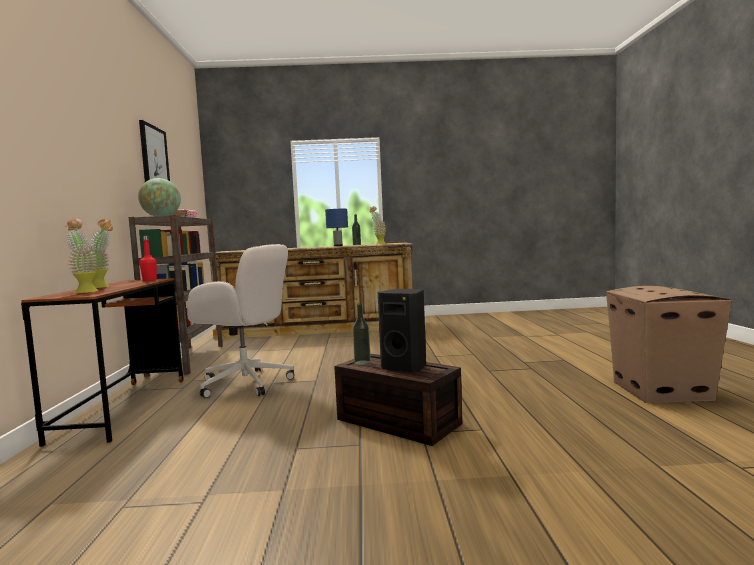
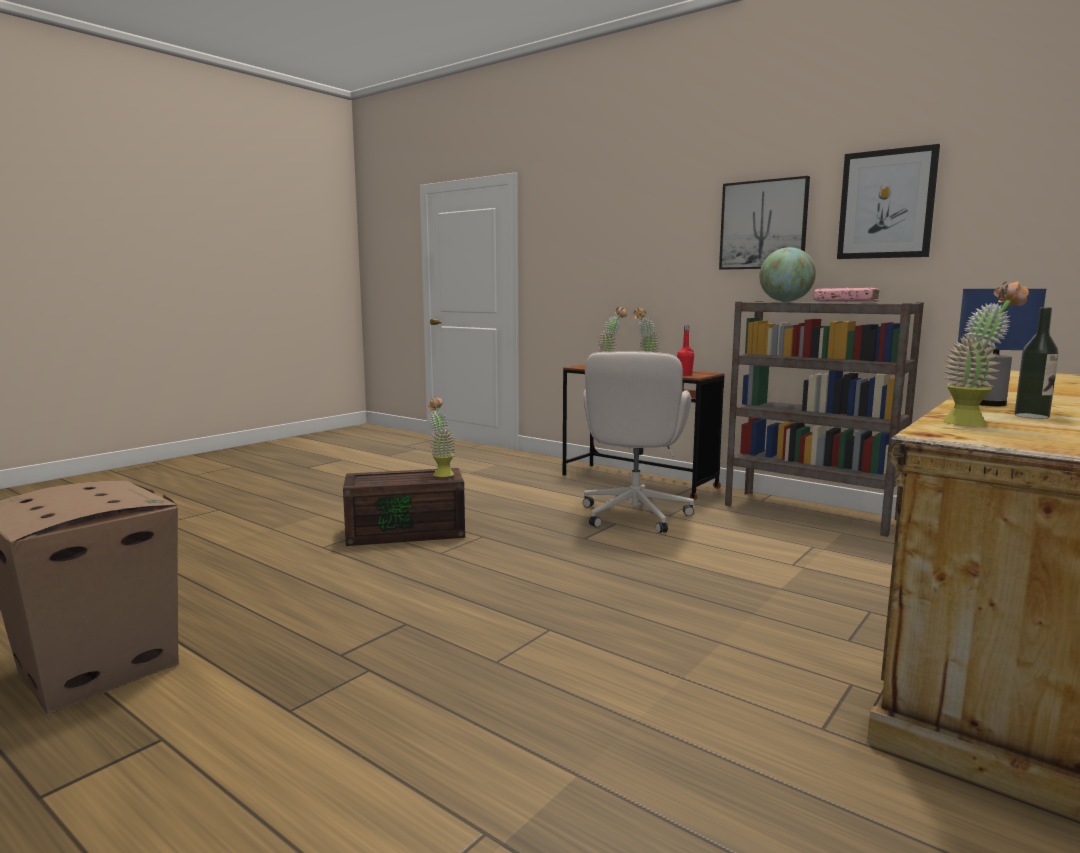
camera: 130 degrees right, 5 degrees up
white office chair [187,244,294,398] -> white office chair turned 45 degrees counterclockwise [583,351,694,533]
bottle [353,303,371,365] -> potted plant [428,398,456,477]
black speaker [378,289,426,373] -> none
none -> picture [719,176,810,270]

